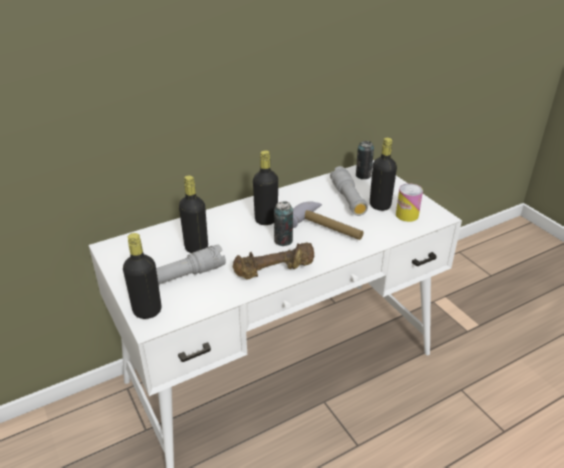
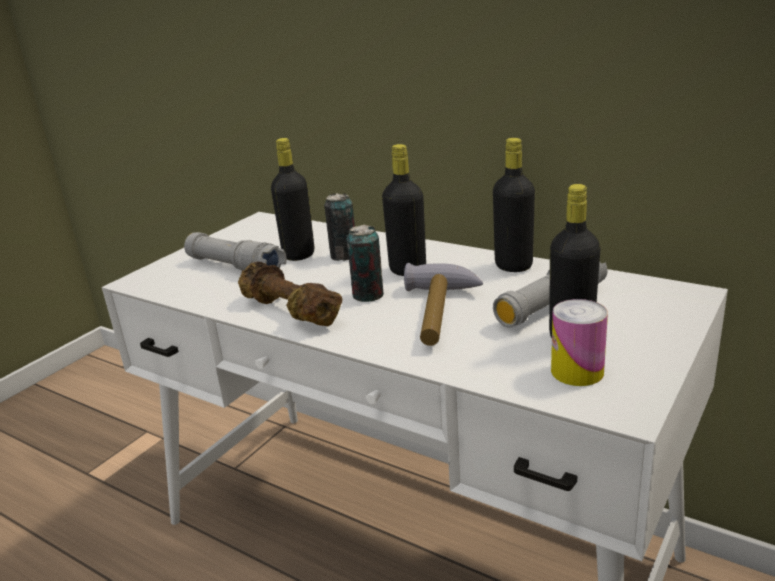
camera: 65 degrees right, 10 degrees down
black bottle [123,233,162,319] -> black bottle moved to [493,138,535,272]
can [356,141,374,179] -> can moved to [324,193,355,261]

